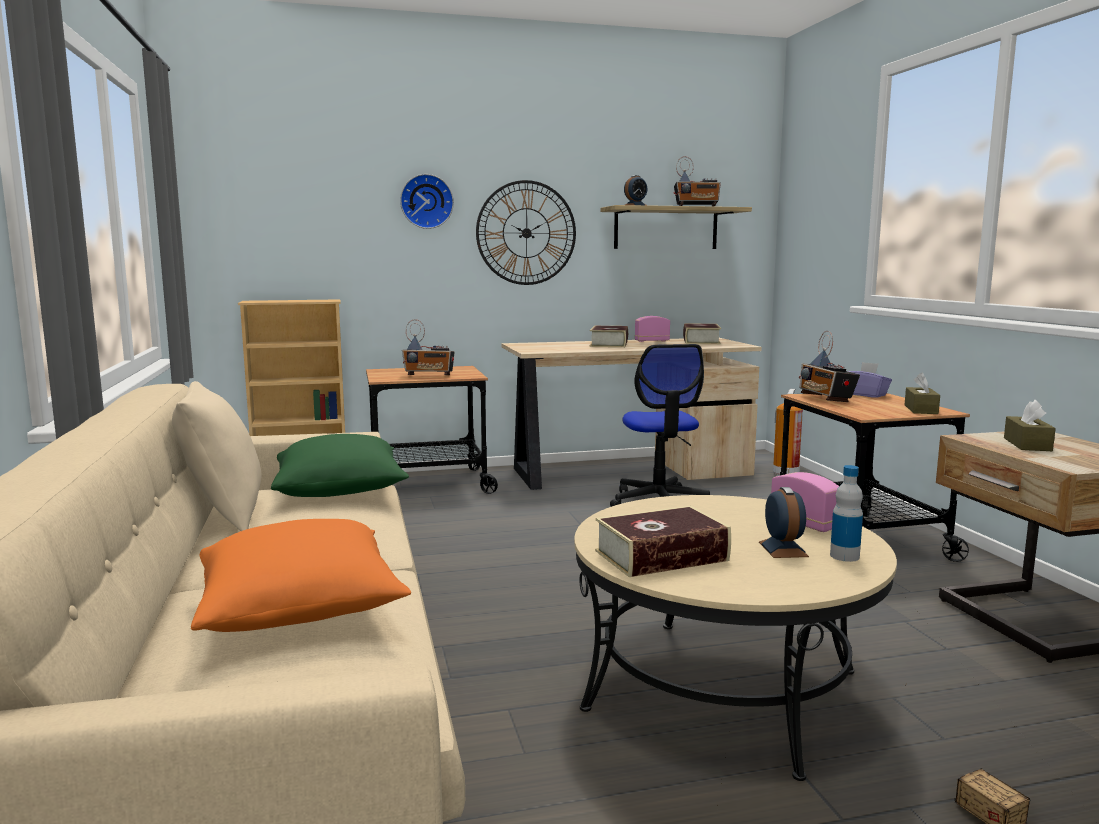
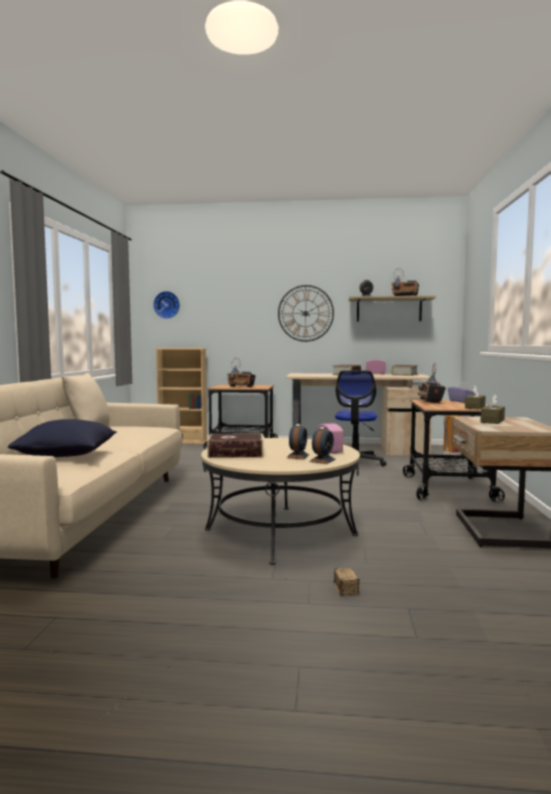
camera: 20 degrees right, 5 degrees down
orange pillow [191,519,411,632] -> blue pillow [8,419,117,457]
green pillow [271,434,409,497] -> none
wall clock [400,174,454,229] -> wall clock moved to [153,291,180,319]
bottle [830,465,863,562] -> alarm clock [309,427,336,464]

